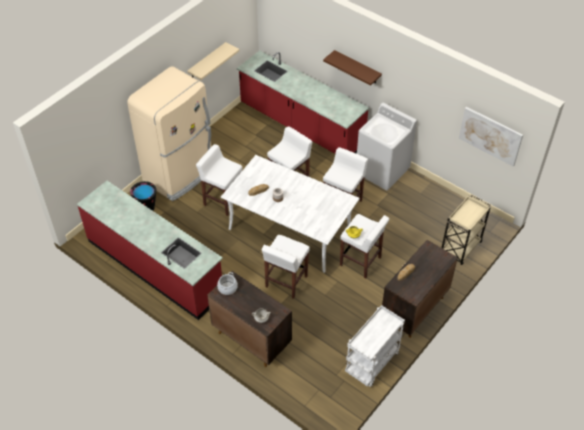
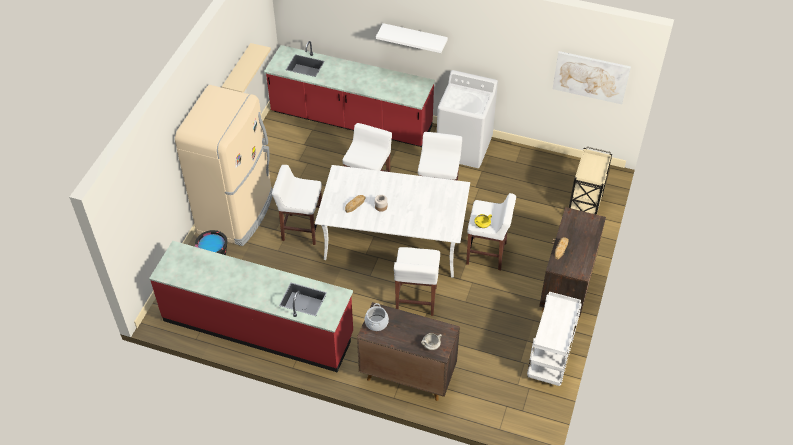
camera: 20 degrees left, 0 degrees up
brown shelf [323,50,382,85] -> white shelf [376,23,448,53]

